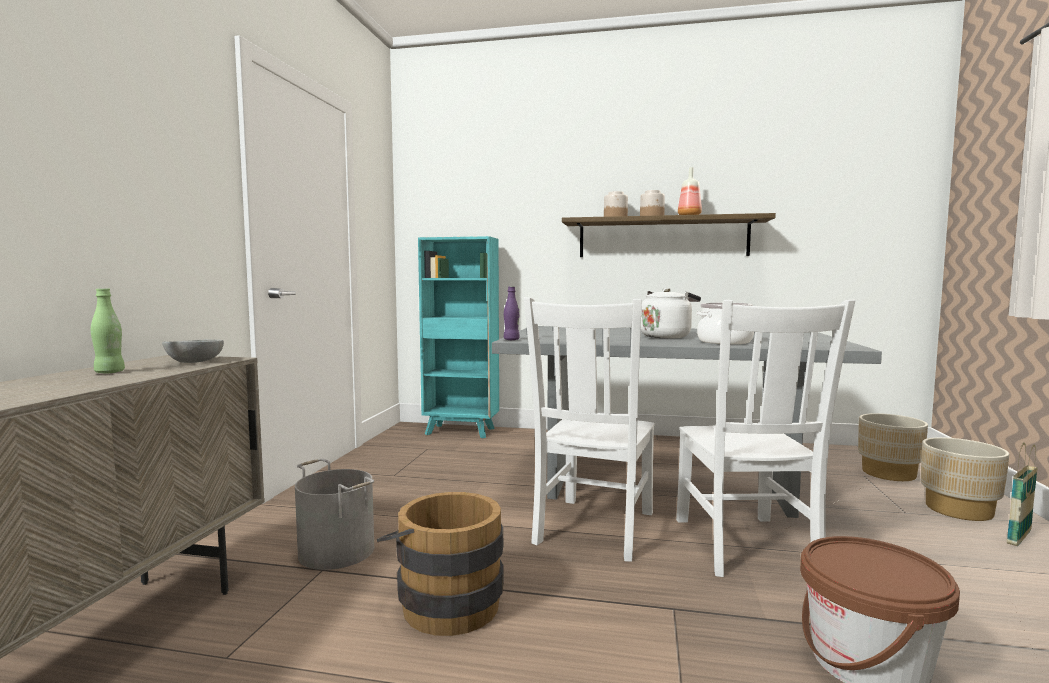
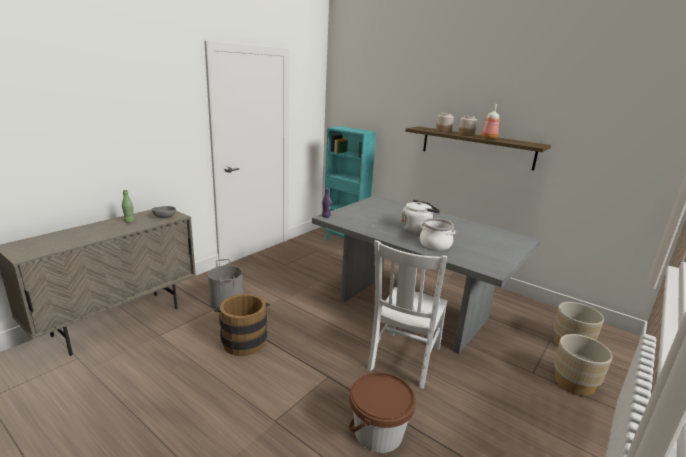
camera: 25 degrees right, 15 degrees up
white chair [524,297,655,562] -> none
basket [1007,443,1038,546] -> none

